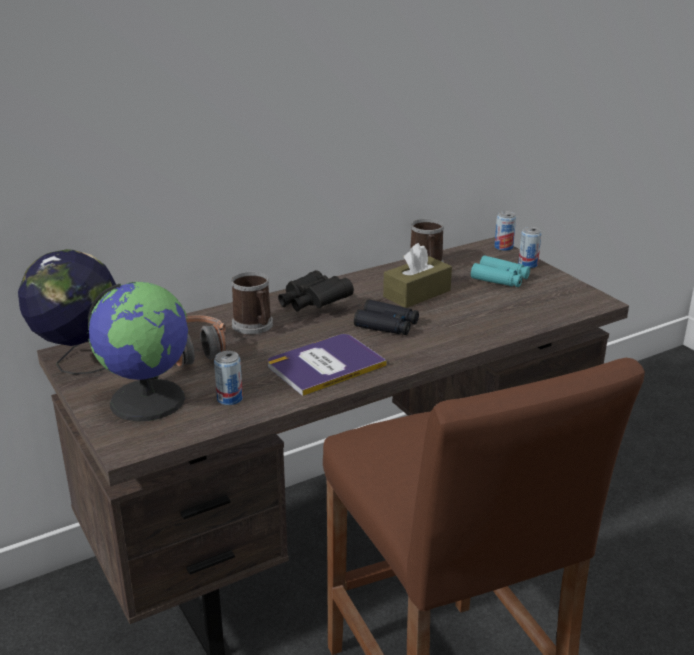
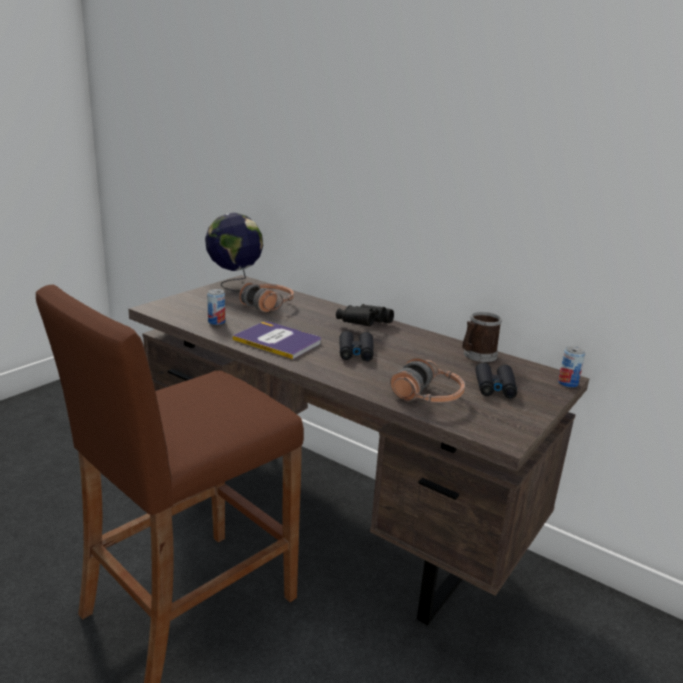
camera: 65 degrees right, 5 degrees down
globe [88,282,188,421] -> none
mug [231,272,273,334] -> none
brown tissue box [383,243,452,308] -> none
turquoise binoculars [471,255,530,287] -> black binoculars [475,362,517,398]
can [518,227,541,268] -> none
none -> headphones [390,358,465,403]

